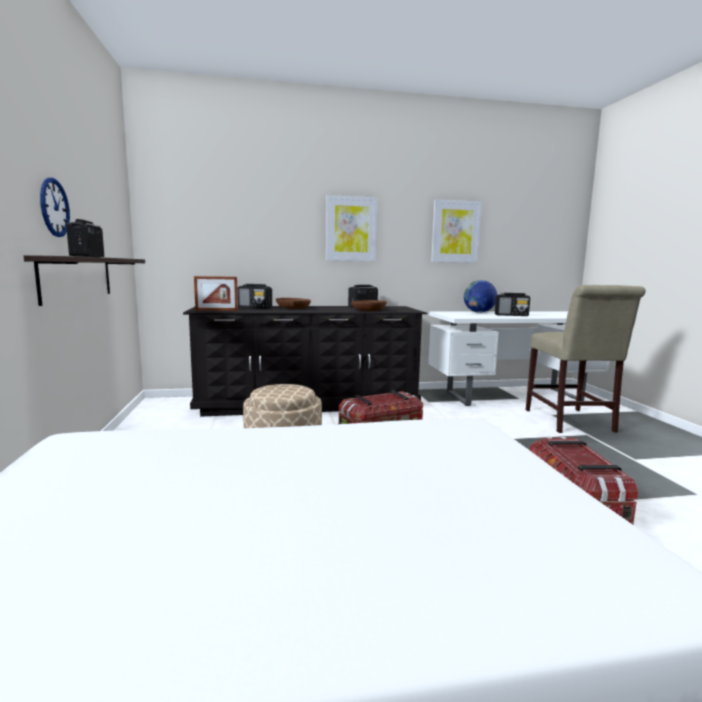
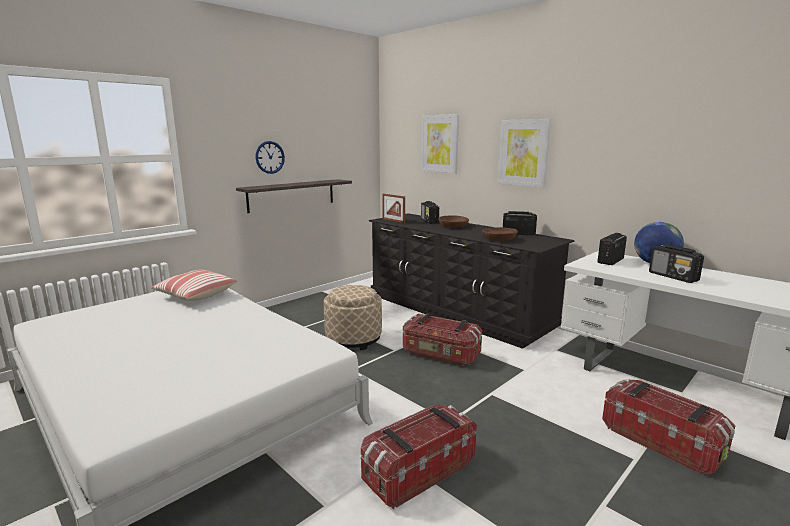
camera: 55 degrees right, 5 degrees up
radio [66,219,104,257] -> radio moved to [597,233,627,265]
picture [431,199,482,263] -> picture moved to [421,114,459,174]
beige chair [526,285,646,433] -> storage box [602,379,735,476]
none -> pillow [150,270,237,301]

